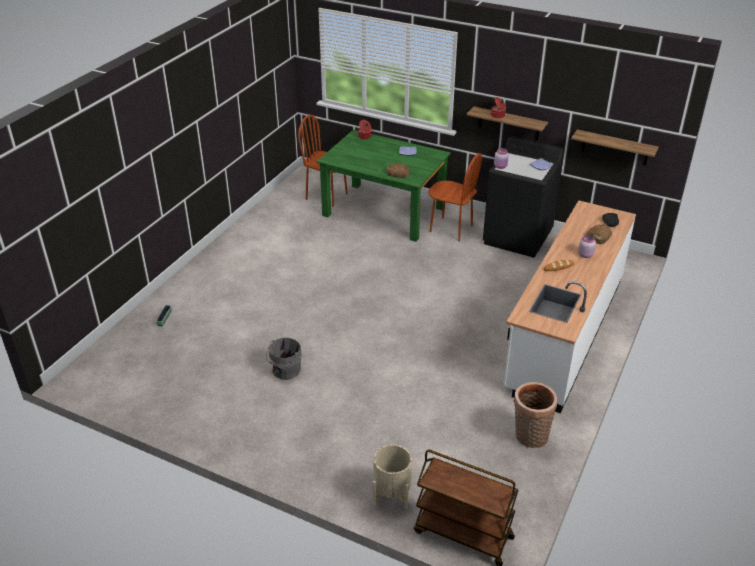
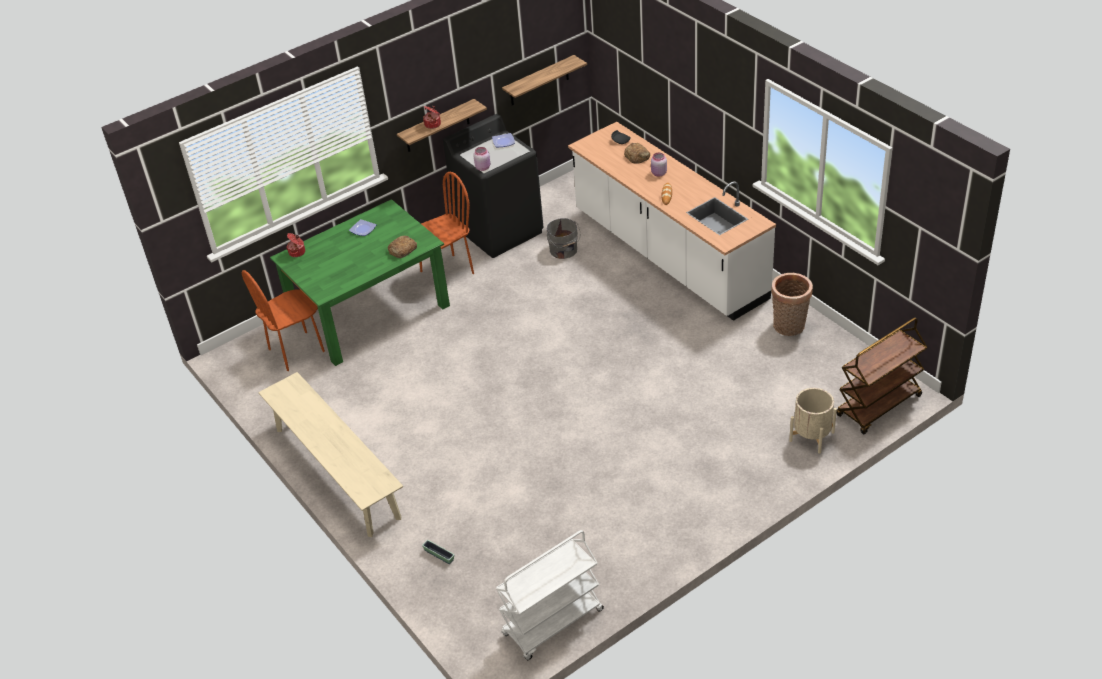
camera: 60 degrees left, 5 degrees up
grey bucket [266,338,302,380] -> grey bucket moved to [547,218,580,259]
none -> beige bench [258,372,403,537]
none -> white cart [496,530,604,660]

